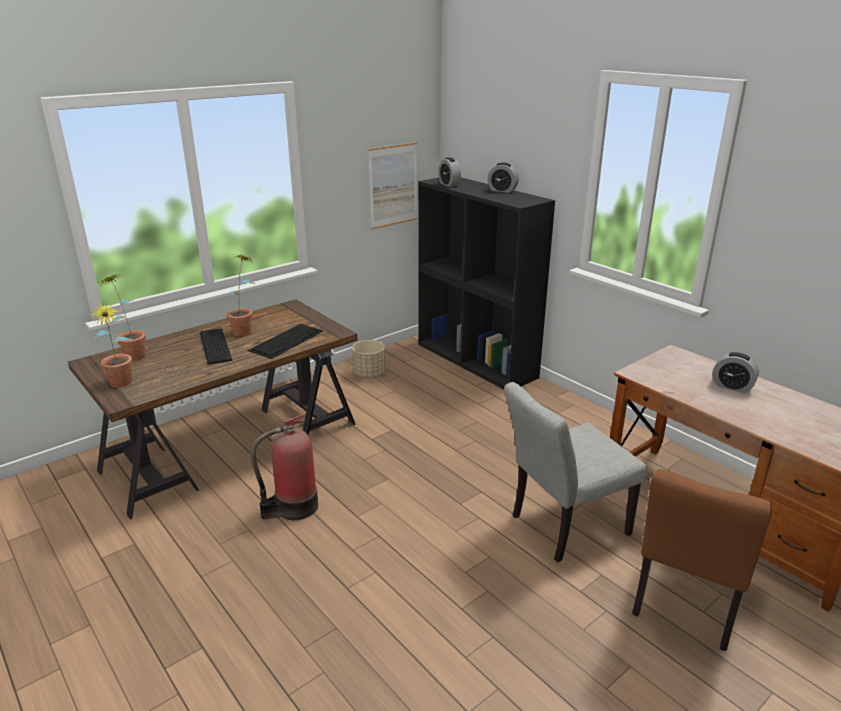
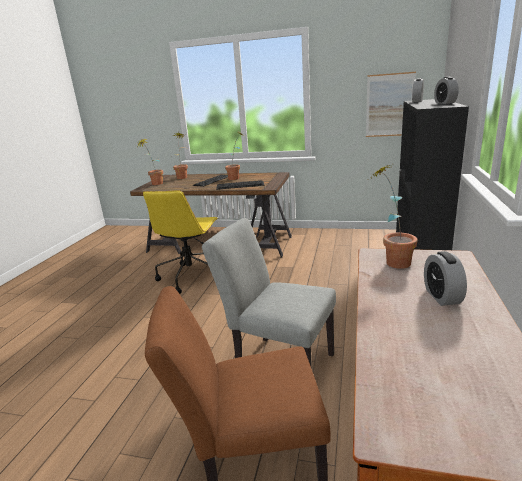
camera: 55 degrees right, 5 degrees down
fire extinguisher [251,414,318,520] -> yellow office chair [143,190,218,294]
beige planter [352,340,385,377] -> none
none -> potted plant [372,165,418,269]

